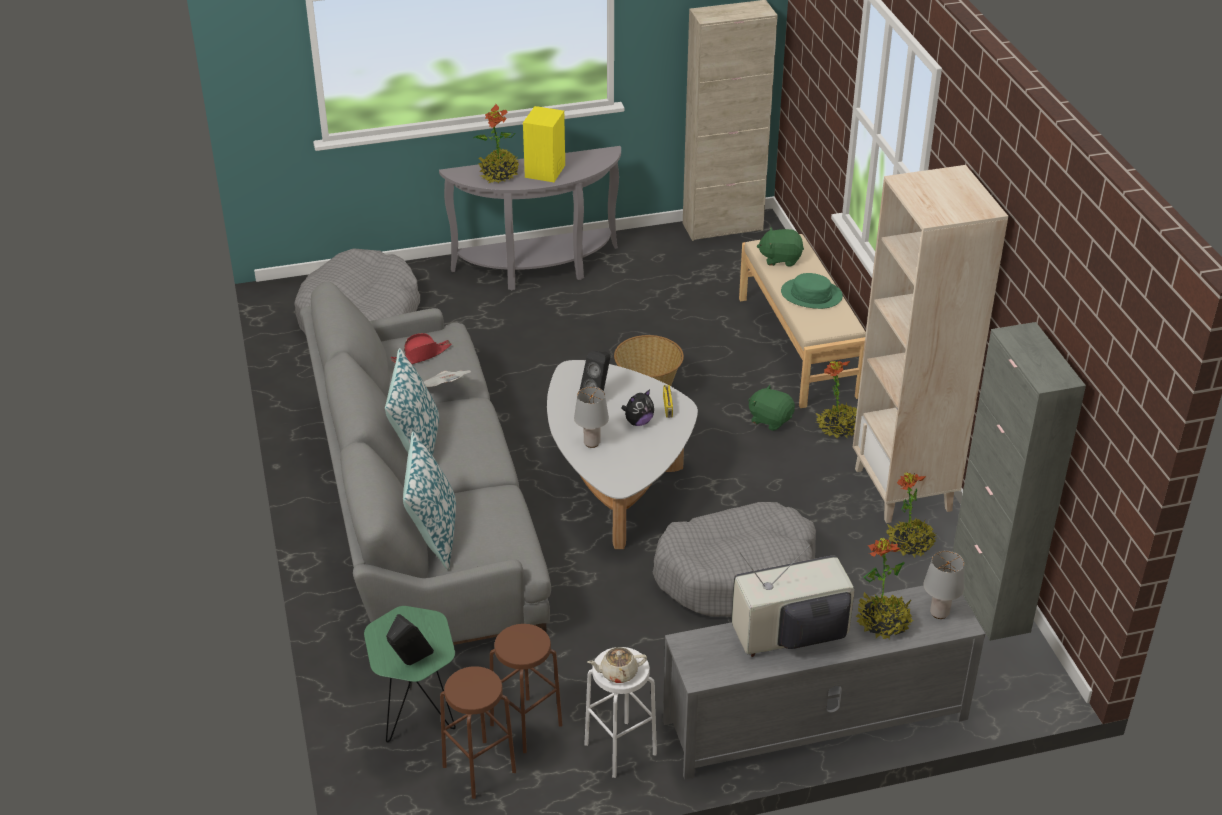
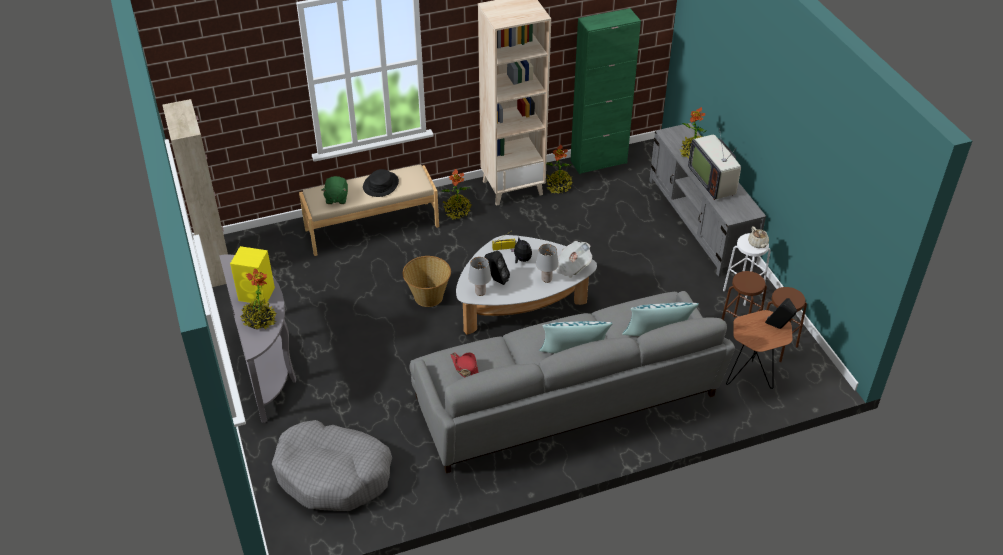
camera: 95 degrees left, 5 degrees up
green side table [364,606,456,743] -> brown side table [726,310,793,389]
newspaper [423,370,471,387] -> newspaper moved to [554,241,592,278]
grey dog bed [653,502,816,617] -> none
green plush toy [748,385,795,431] -> none
green hat [781,273,843,309] -> black hat [363,169,399,197]
grey table lamp [924,551,964,619] -> grey table lamp moved to [468,257,491,296]
grey cabinet [953,322,1086,641] -> green cabinet [571,8,641,174]

